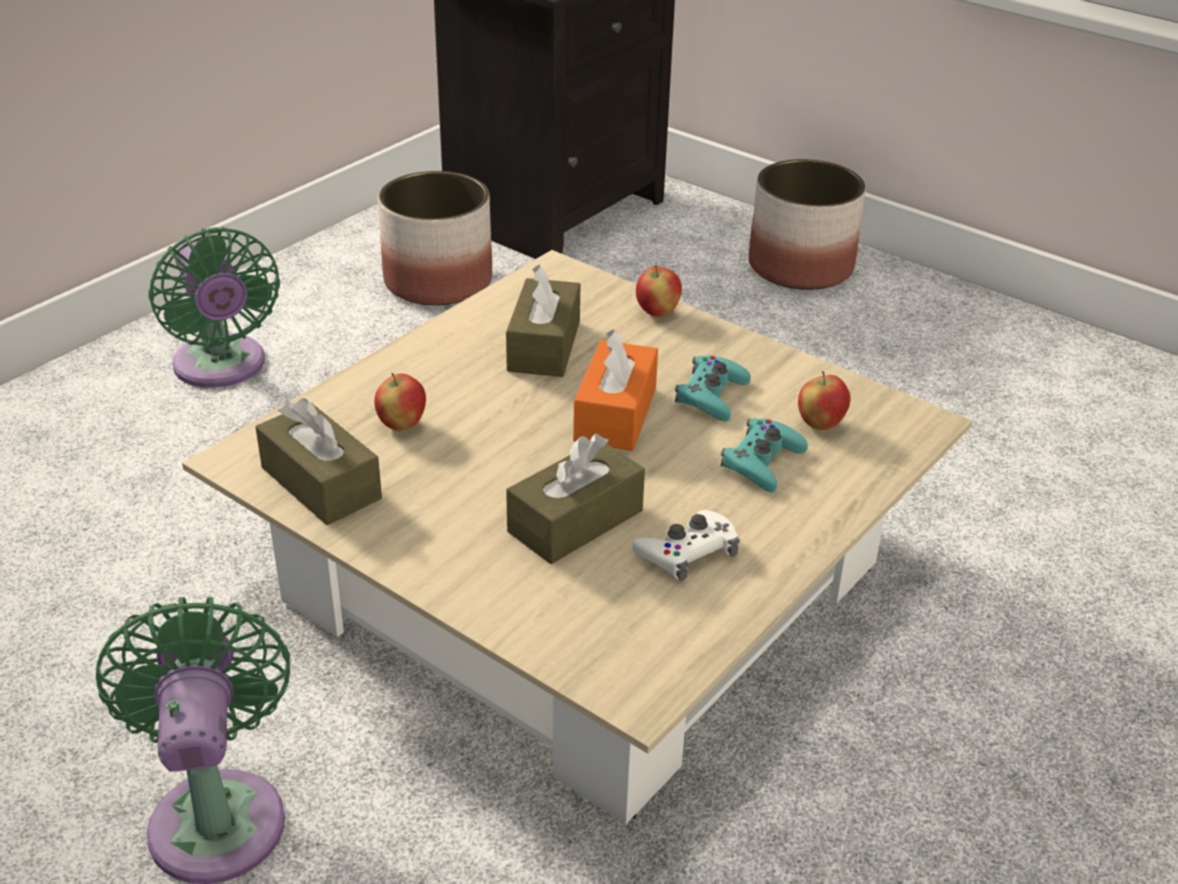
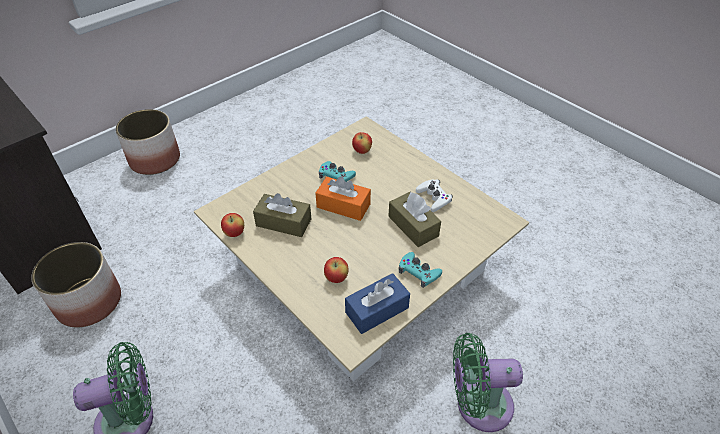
camera: 80 degrees left, 10 degrees up
brown tissue box [256,398,382,525] -> blue tissue box [345,273,410,334]
apple [636,265,682,317] -> apple moved to [221,213,244,237]
turquoise game controller [721,418,808,492] -> turquoise game controller moved to [399,252,442,288]

